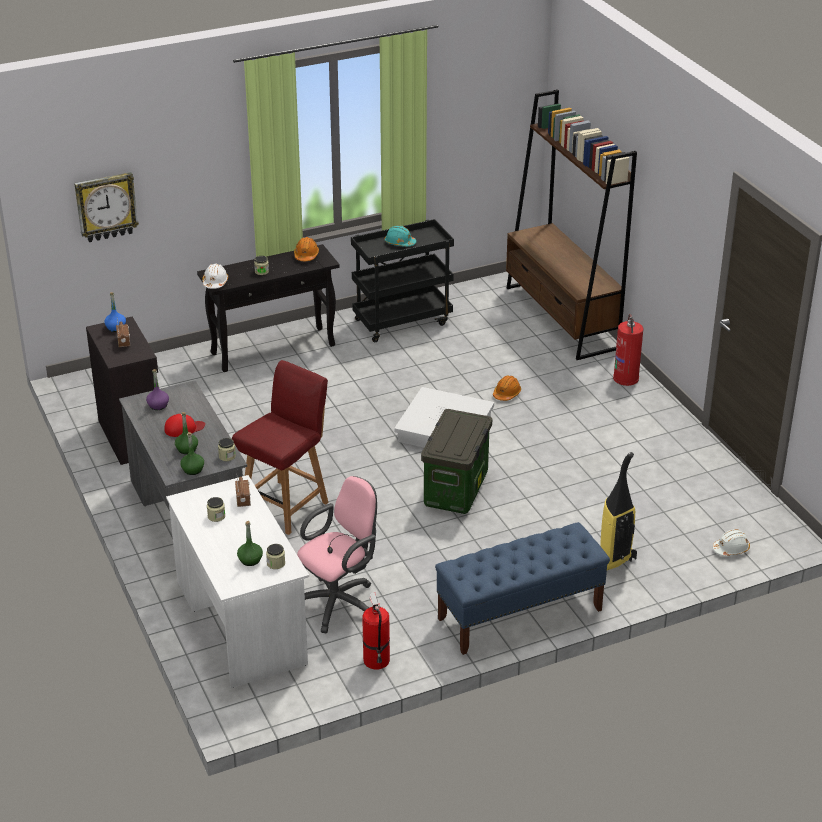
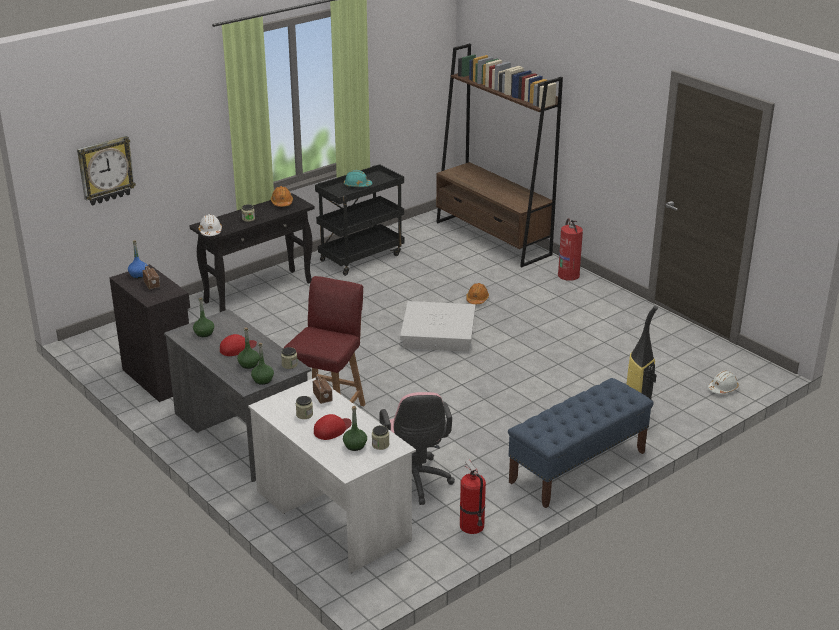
camera: 15 degrees left, 5 degrees down
purple bottle [146,369,169,410] -> green bottle [193,298,214,337]
pink office chair [297,476,377,633] -> pink office chair turned 135 degrees clockwise [379,392,455,505]
storage box [421,409,492,514] -> none
none -> red cap [314,414,352,440]

